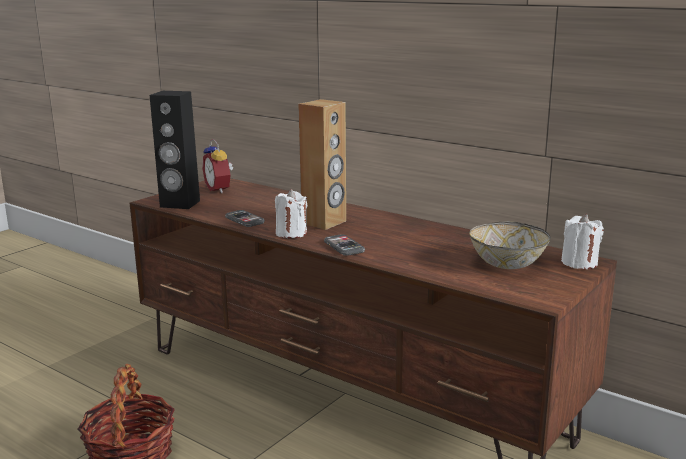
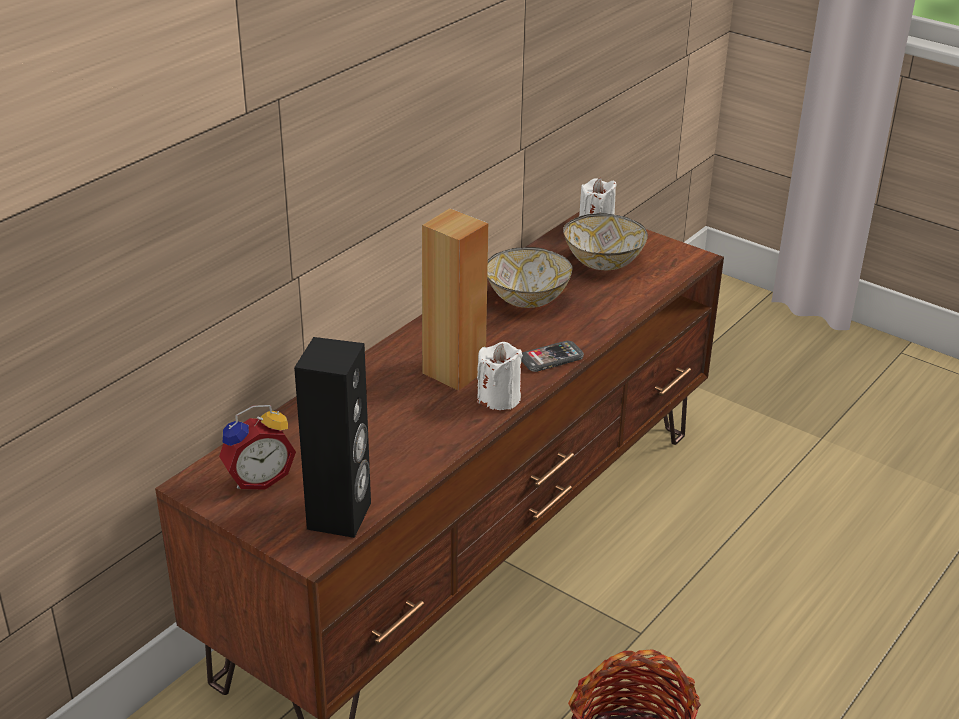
camera: 90 degrees left, 15 degrees up
phone [225,210,265,227] -> none
none -> bowl [487,247,573,308]

